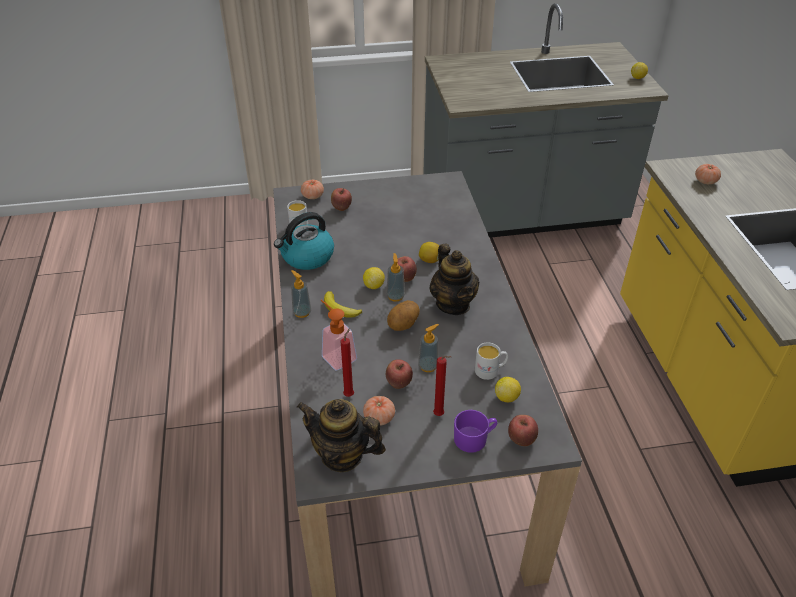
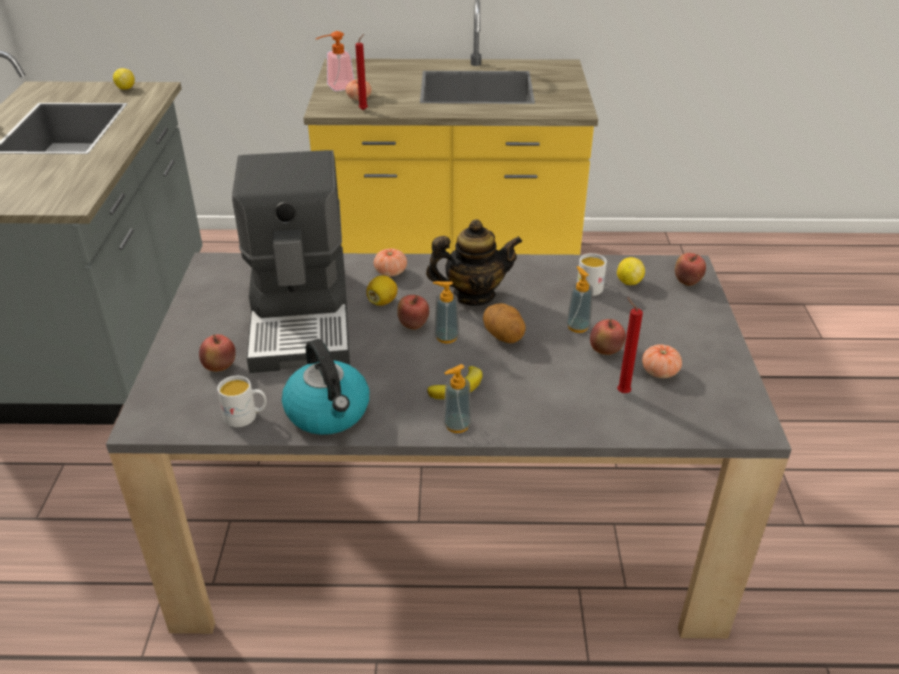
camera: 80 degrees left, 5 degrees down
teapot [297,399,386,472] -> none
tomato [301,180,324,199] -> tomato moved to [374,248,407,277]
soap dispenser [321,300,357,370] -> soap dispenser moved to [316,31,354,91]
lemon [363,267,385,289] -> none
red candle [433,356,451,416] -> red candle moved to [355,34,368,110]
purple mug [454,410,497,453] -> none
none -> coffee machine [232,150,350,373]

